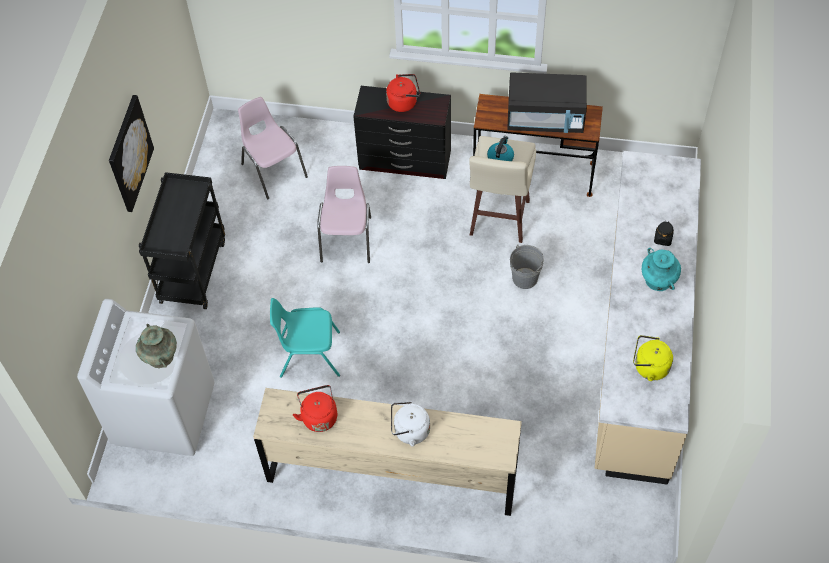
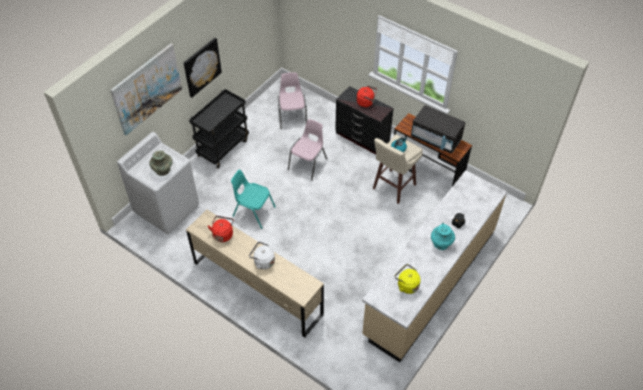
camera: 25 degrees right, 5 degrees down
grey bucket [510,244,544,289] -> none
none -> picture [111,44,182,135]

